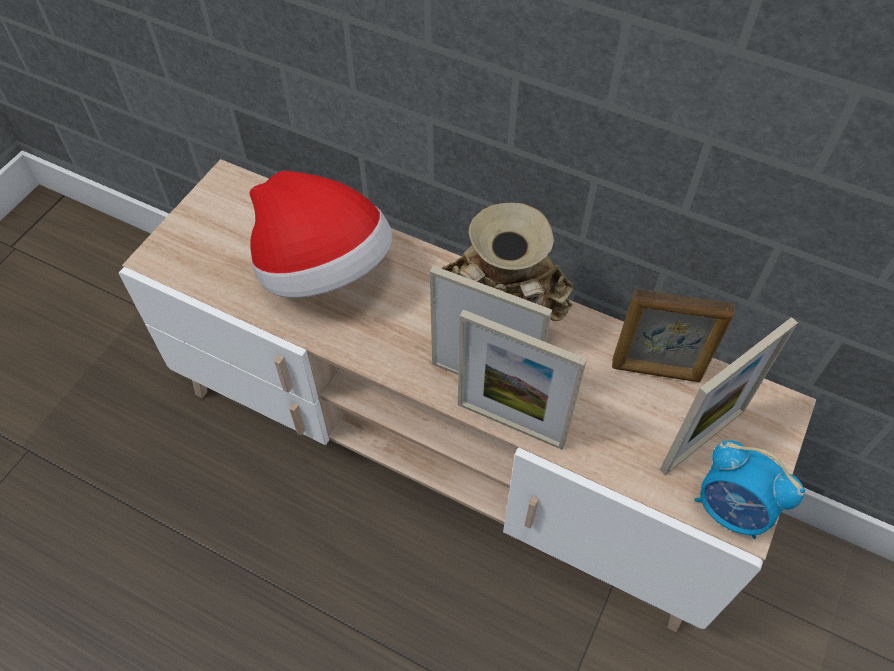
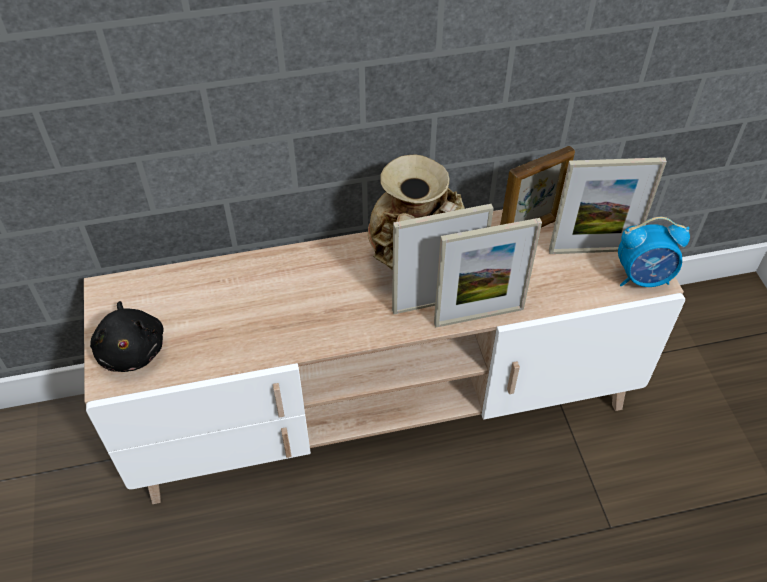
camera: 40 degrees left, 5 degrees down
hat [249,171,392,298] -> none
picture frame [660,317,798,475] -> picture frame turned 75 degrees clockwise [549,157,667,254]
none -> black plush toy [90,301,164,372]

